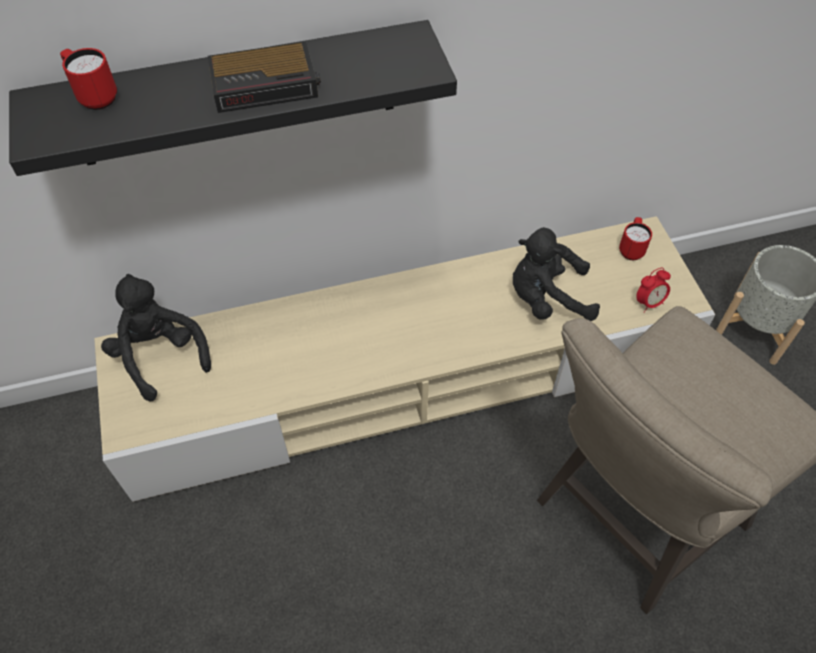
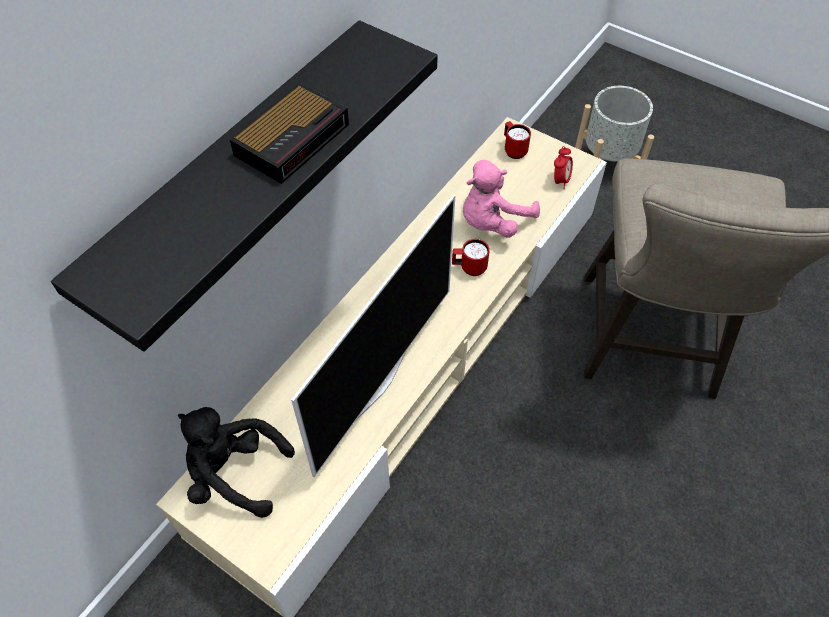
camera: 40 degrees left, 0 degrees up
red mug [60,48,117,110] -> red mug moved to [452,239,490,276]
black plush toy [513,227,600,321] -> pink plush toy [463,160,540,238]
none -> television [291,194,456,477]

